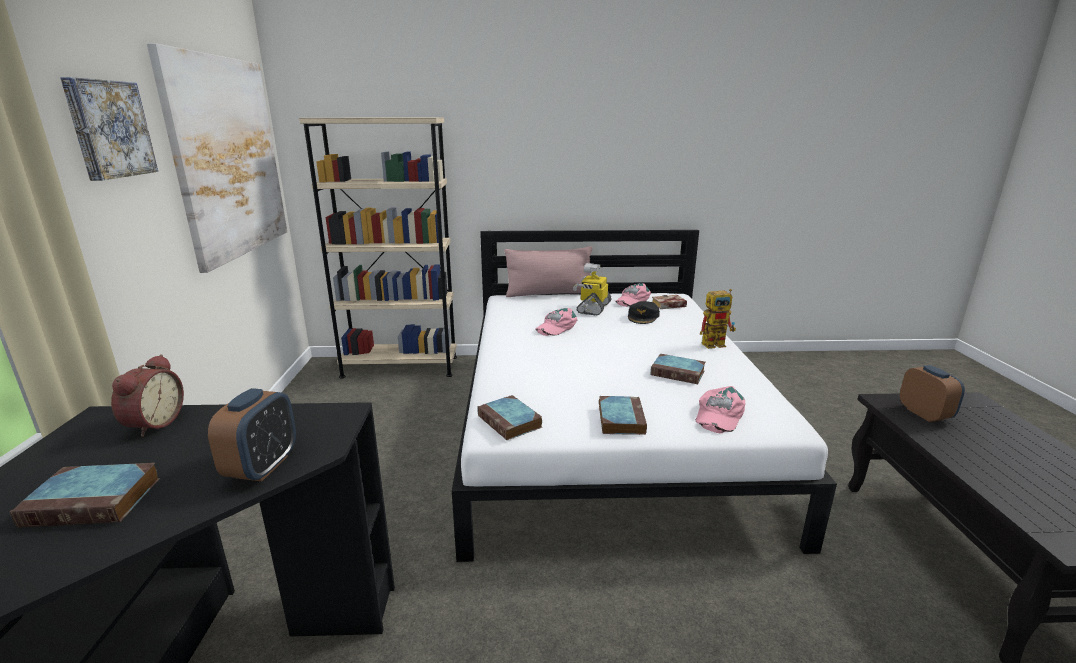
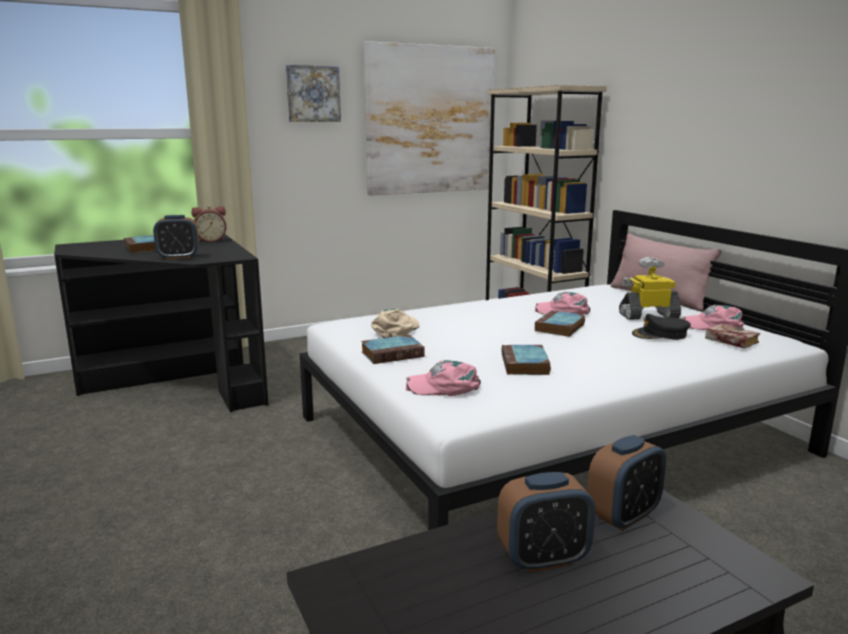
camera: 65 degrees right, 5 degrees down
book [477,395,542,440] -> book moved to [535,310,585,337]
toy robot [700,289,736,349] -> none
none -> beige cap [371,309,419,338]
none -> alarm clock [497,472,595,573]

